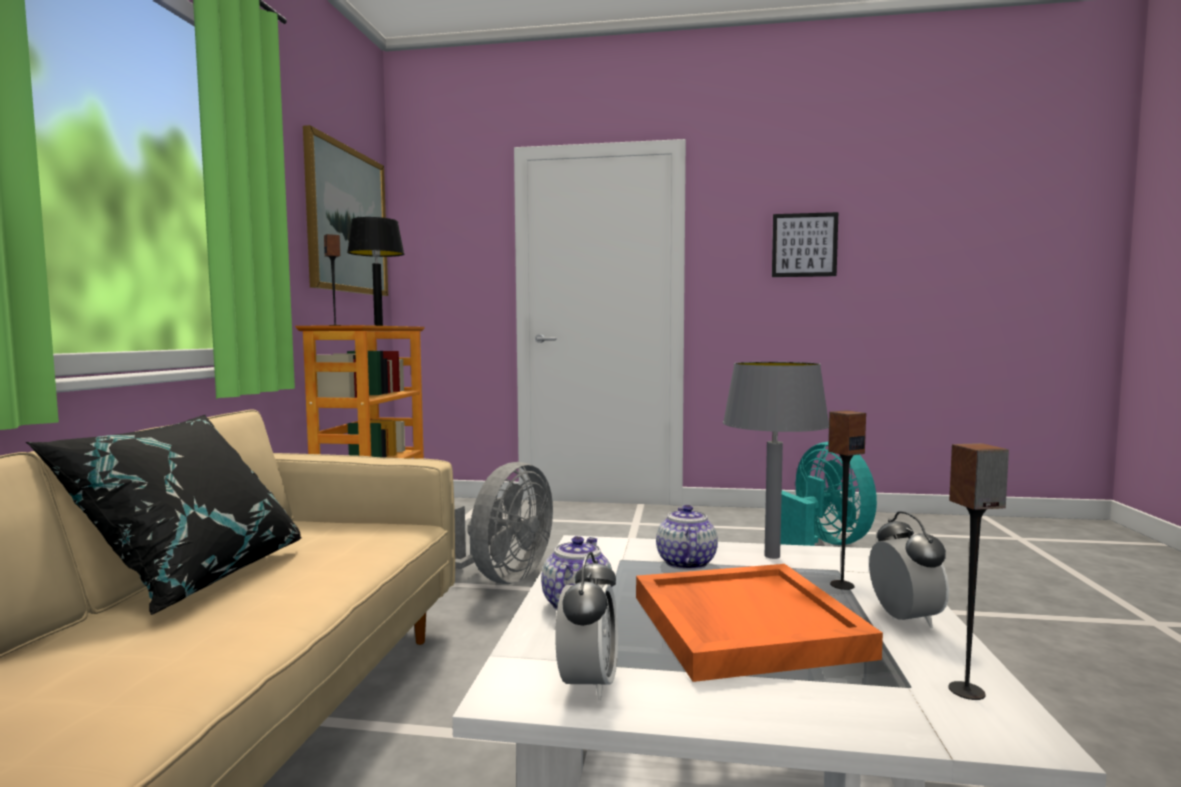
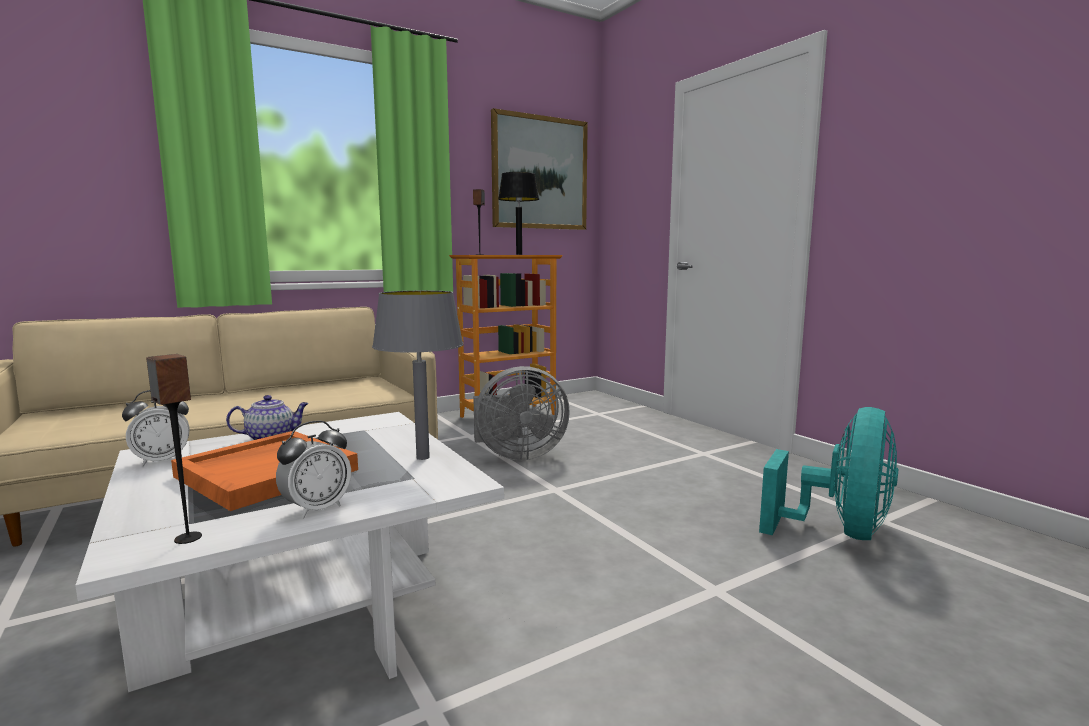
camera: 50 degrees right, 5 degrees up
black pillow [26,415,302,615] -> none
teapot [656,505,718,570] -> none
picture [772,212,838,277] -> none
speaker [828,410,866,590] -> none

